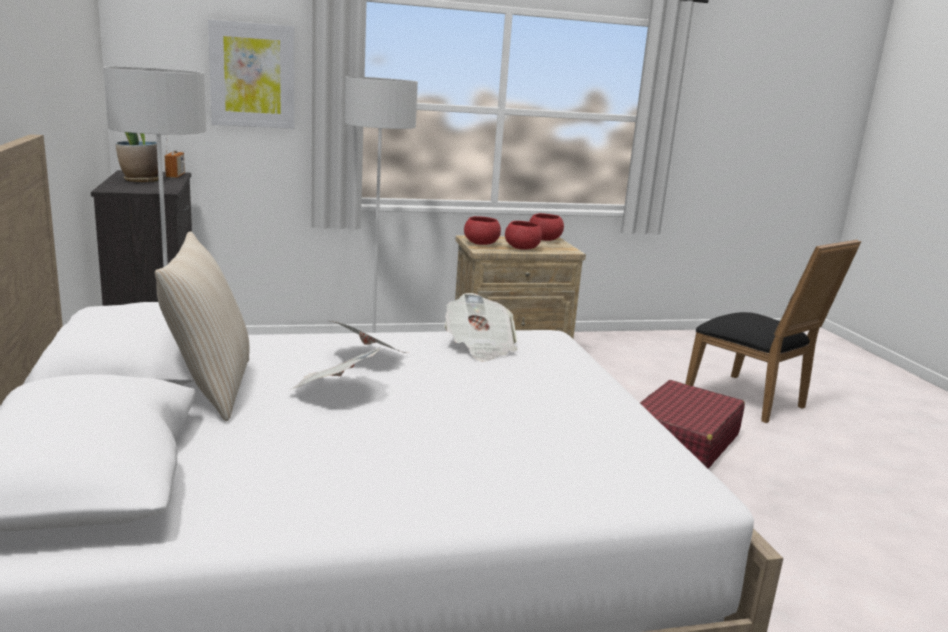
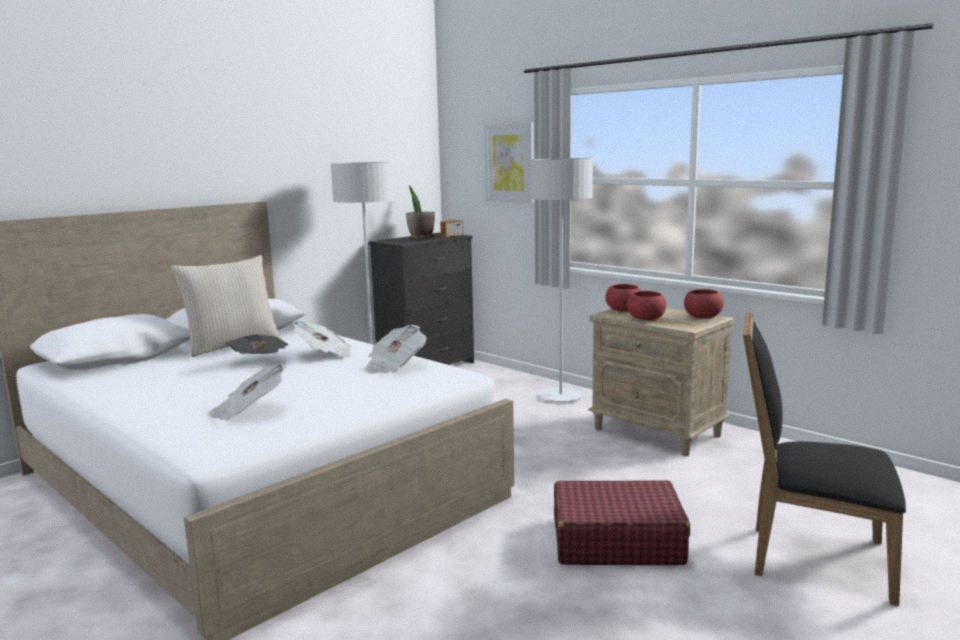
camera: 60 degrees right, 5 degrees down
black chair [685,239,861,423] -> black chair turned 90 degrees clockwise [743,311,906,606]
none -> newspaper [208,363,287,421]

